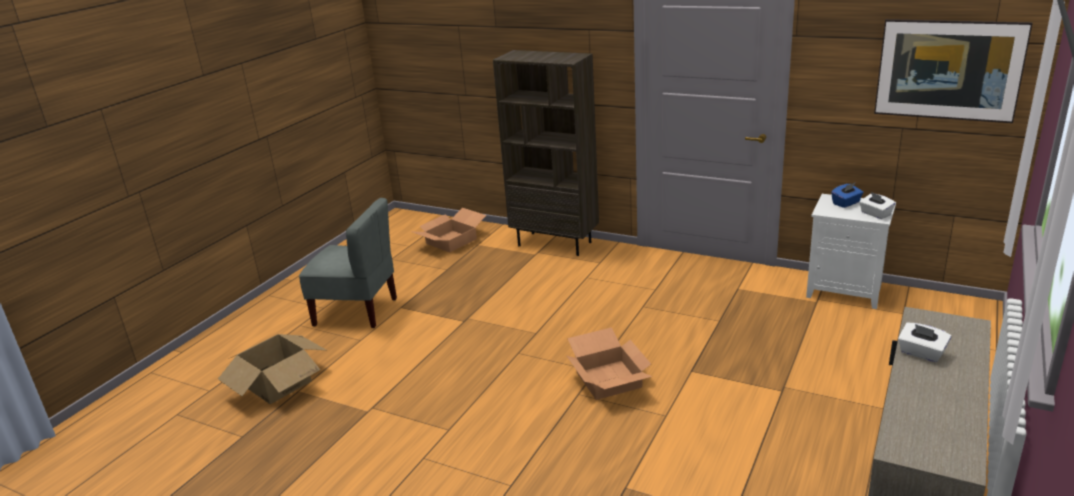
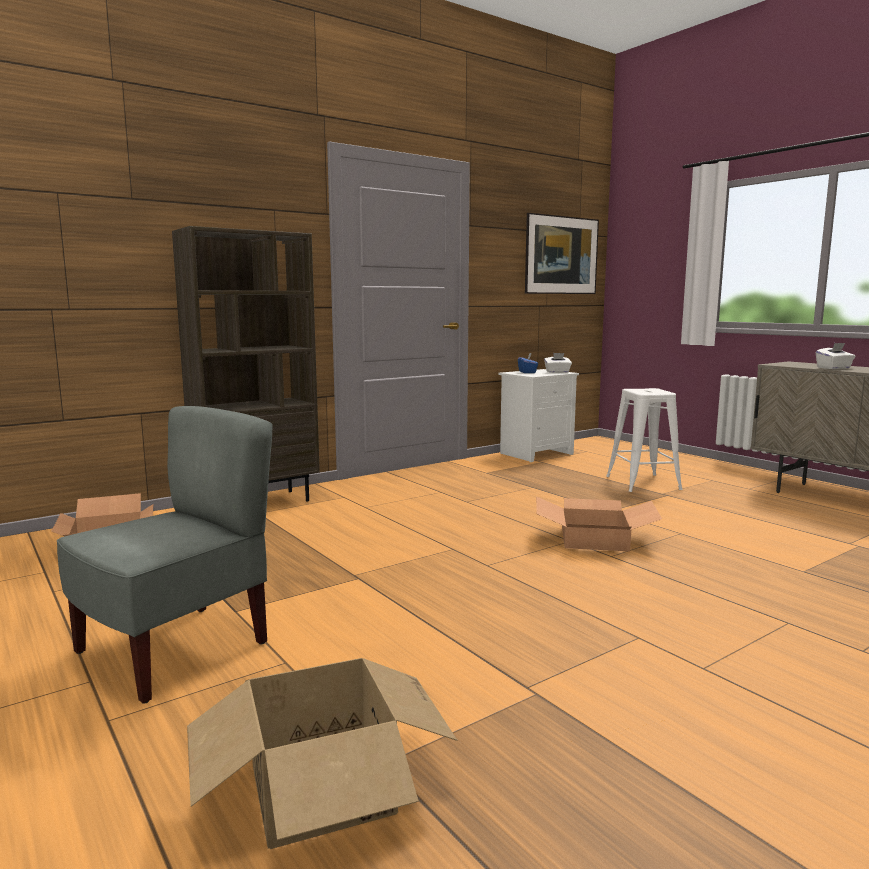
camera: 65 degrees left, 15 degrees down
none -> white stool [606,388,683,492]

